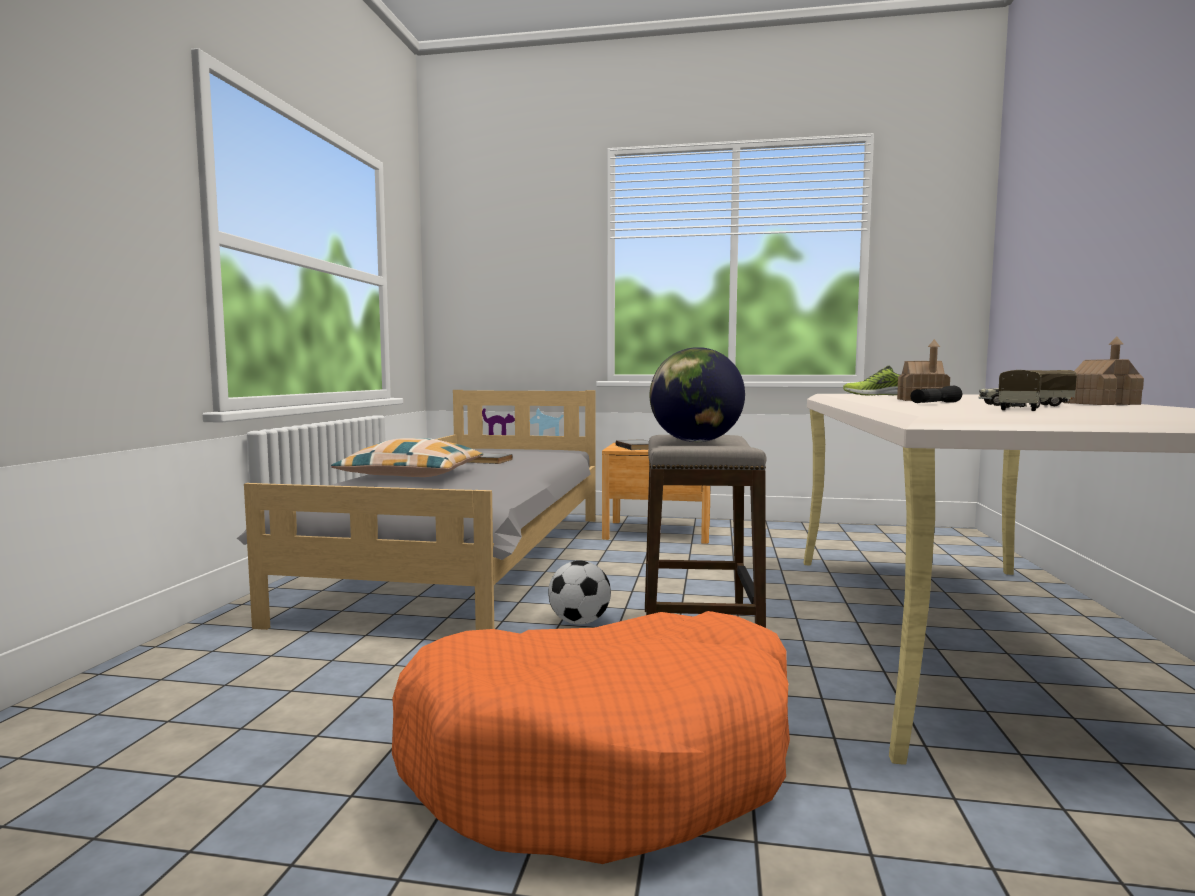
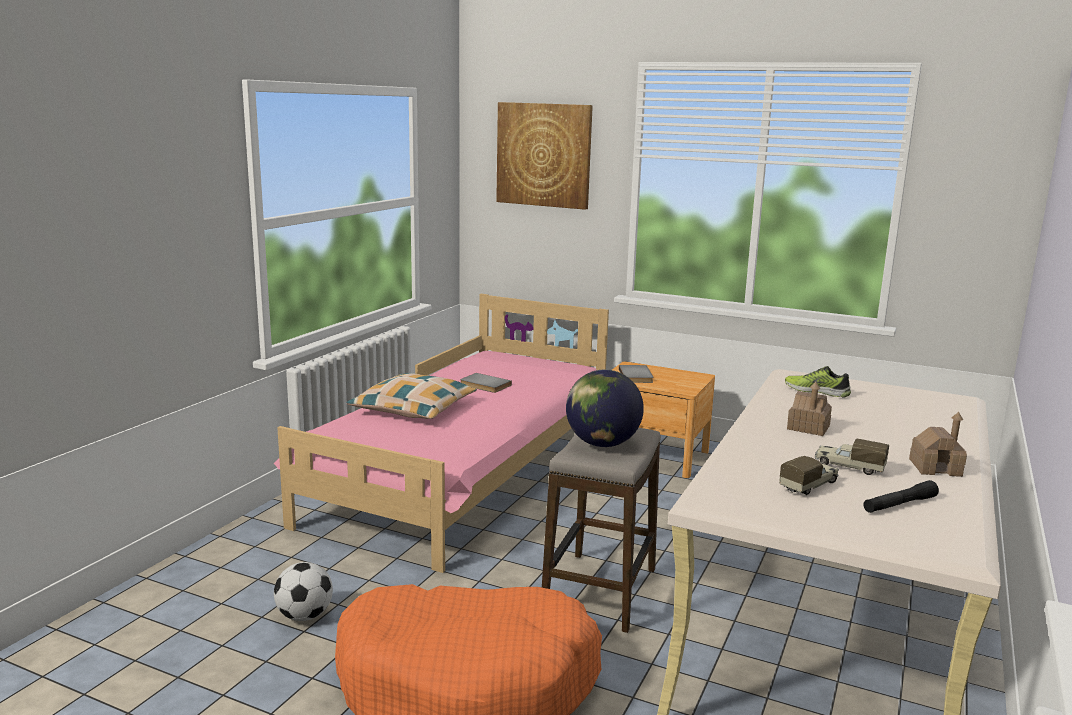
camera: 15 degrees right, 10 degrees up
grey bed [237,390,595,630] -> pink bed [274,294,609,573]
football [548,561,611,625] -> football moved to [274,562,333,621]
black flashlight [910,386,962,403] -> black flashlight moved to [863,480,939,513]
none -> picture [496,102,593,210]

